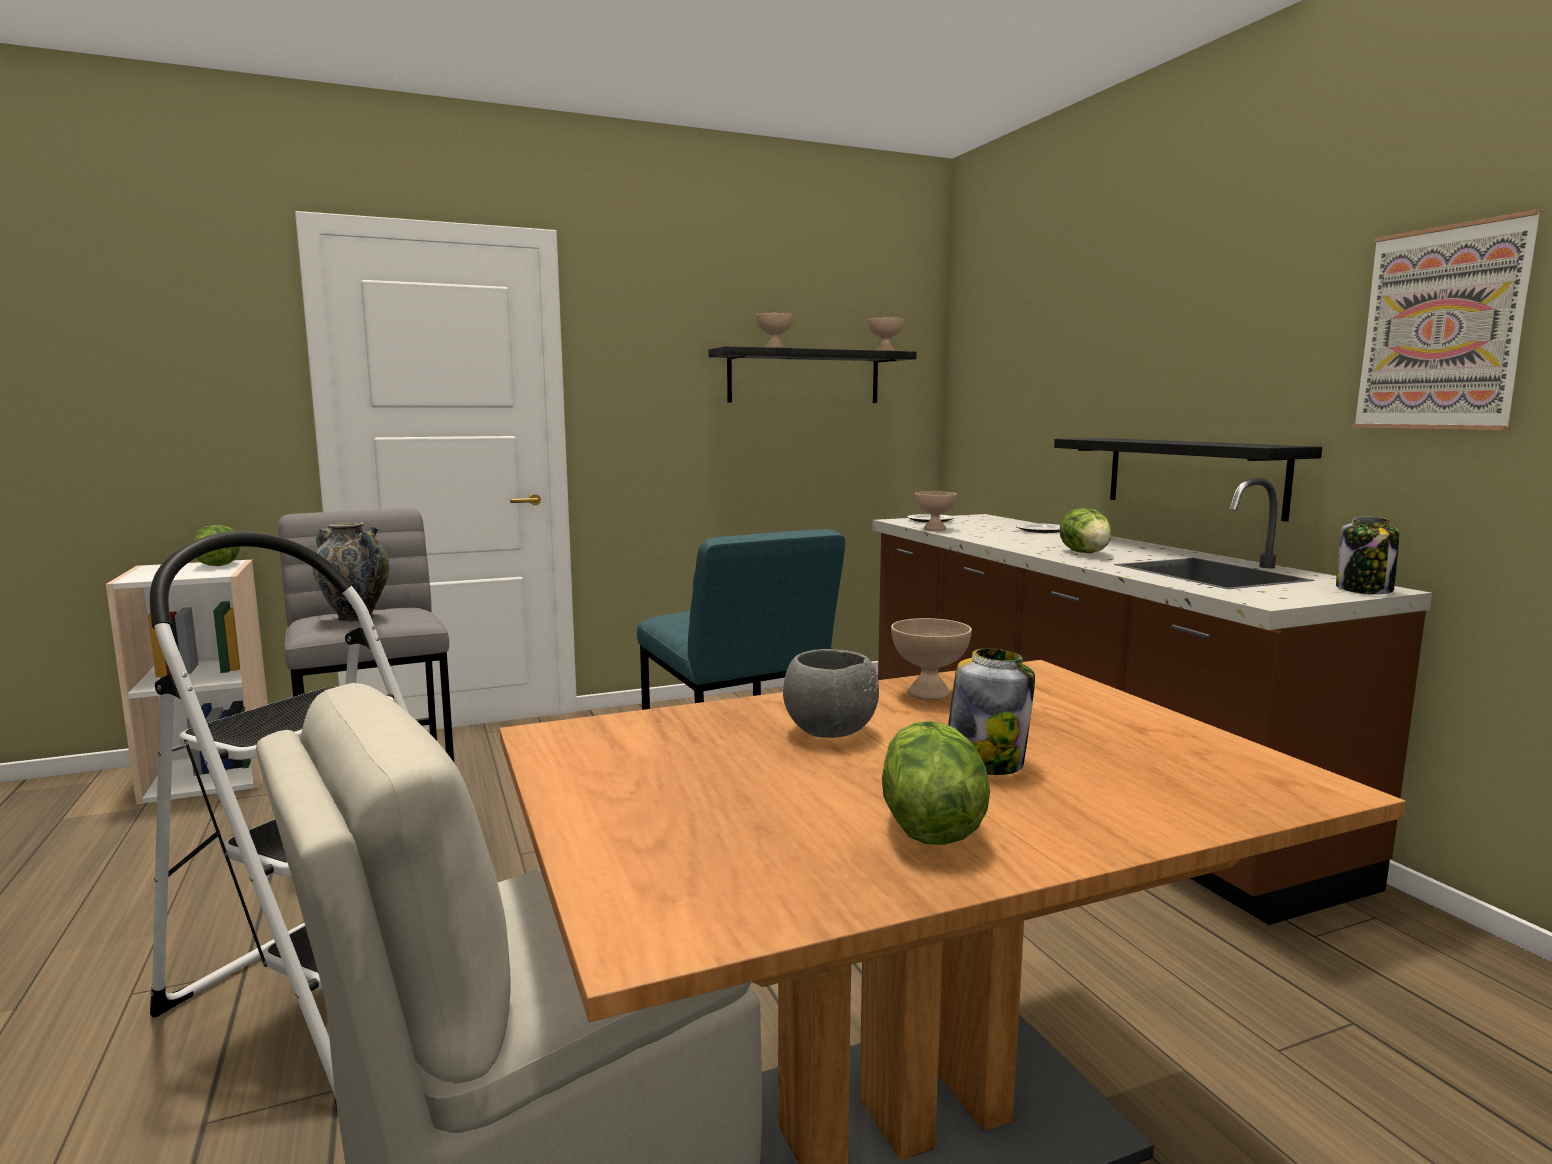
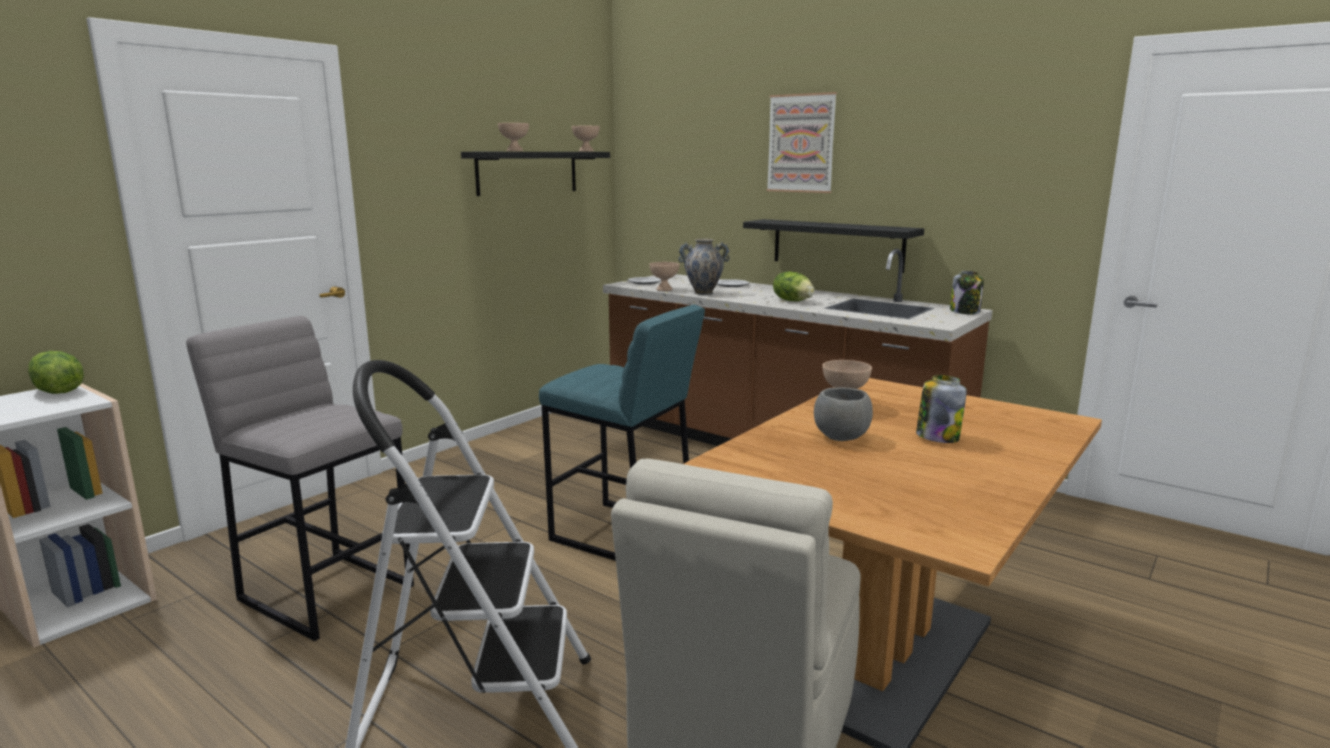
camera: 30 degrees left, 5 degrees up
vase [313,522,389,622] -> vase moved to [678,239,730,295]
lettuce [882,721,990,845] -> none
picture [1352,210,1543,430] -> picture moved to [766,92,837,193]

